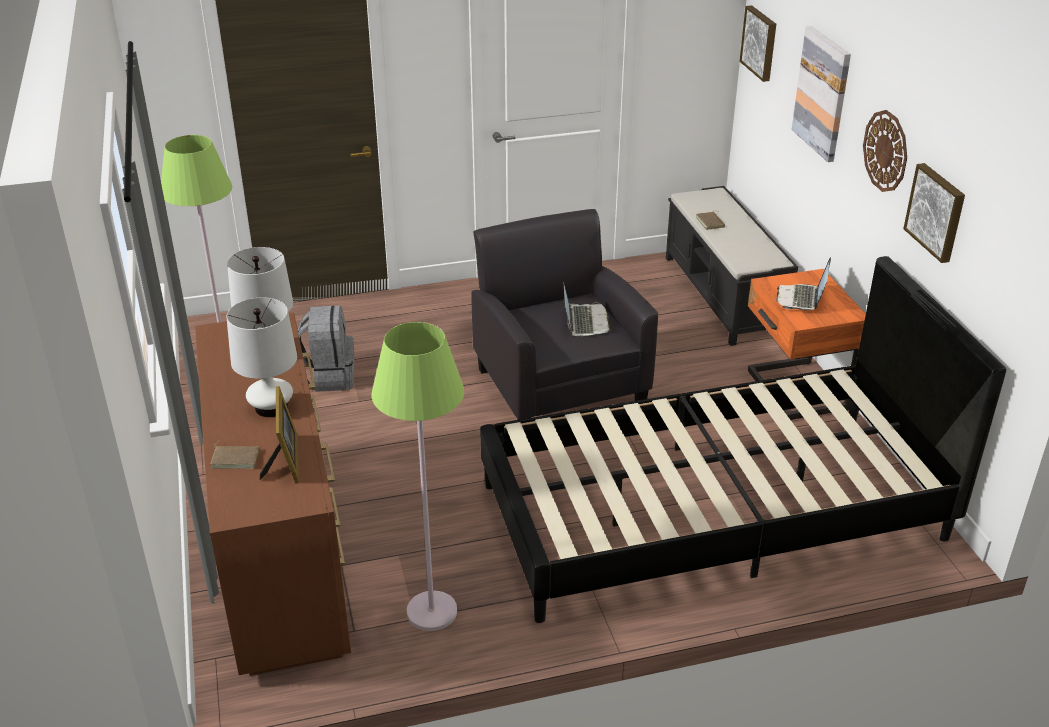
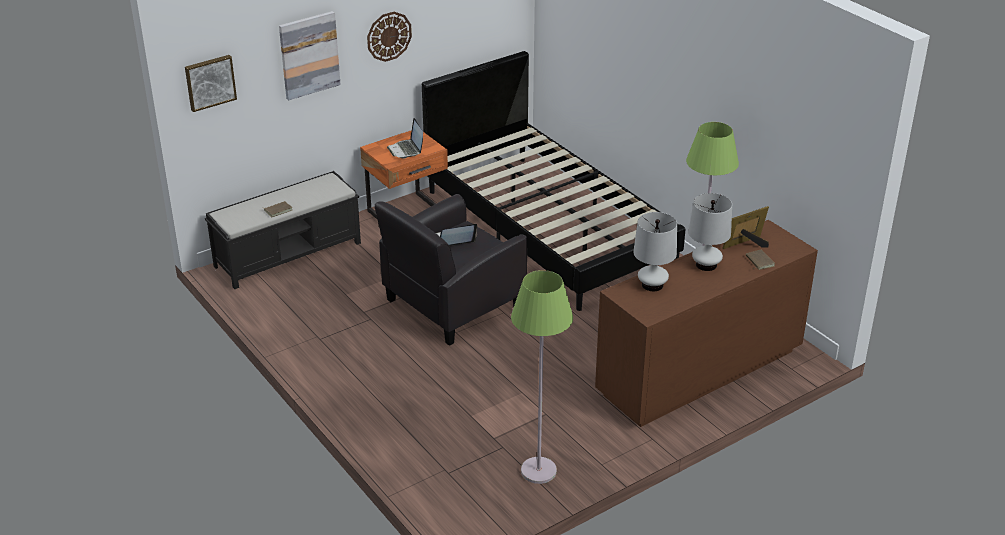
camera: 110 degrees left, 0 degrees up
grey backpack [298,306,354,392] -> none
laptop [776,257,831,310] -> laptop turned 75 degrees clockwise [387,118,423,159]
picture [903,163,965,263] -> none

